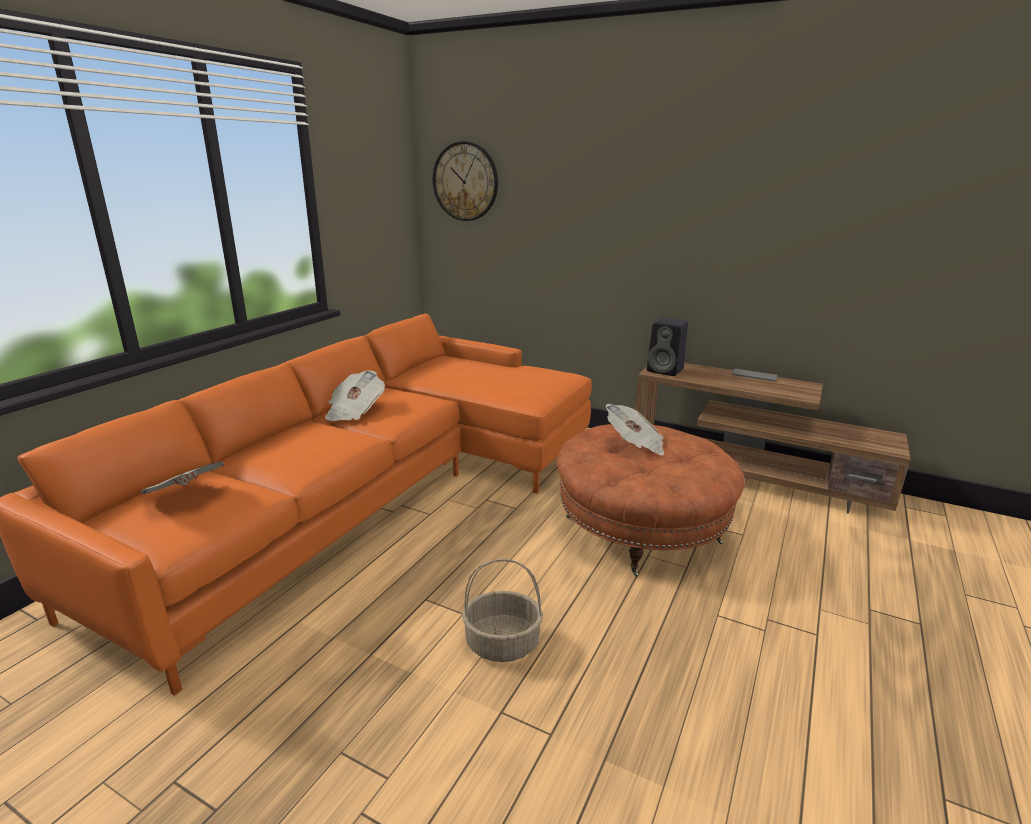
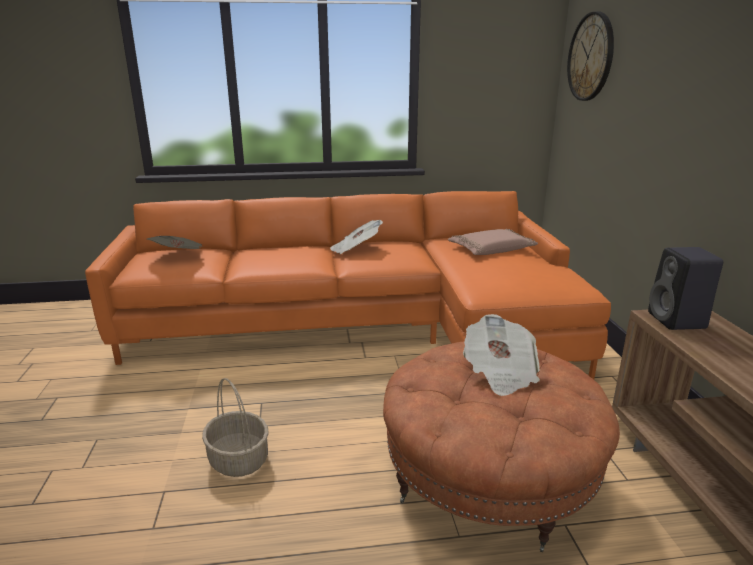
camera: 55 degrees right, 0 degrees up
none -> beige pillow [448,229,538,255]

